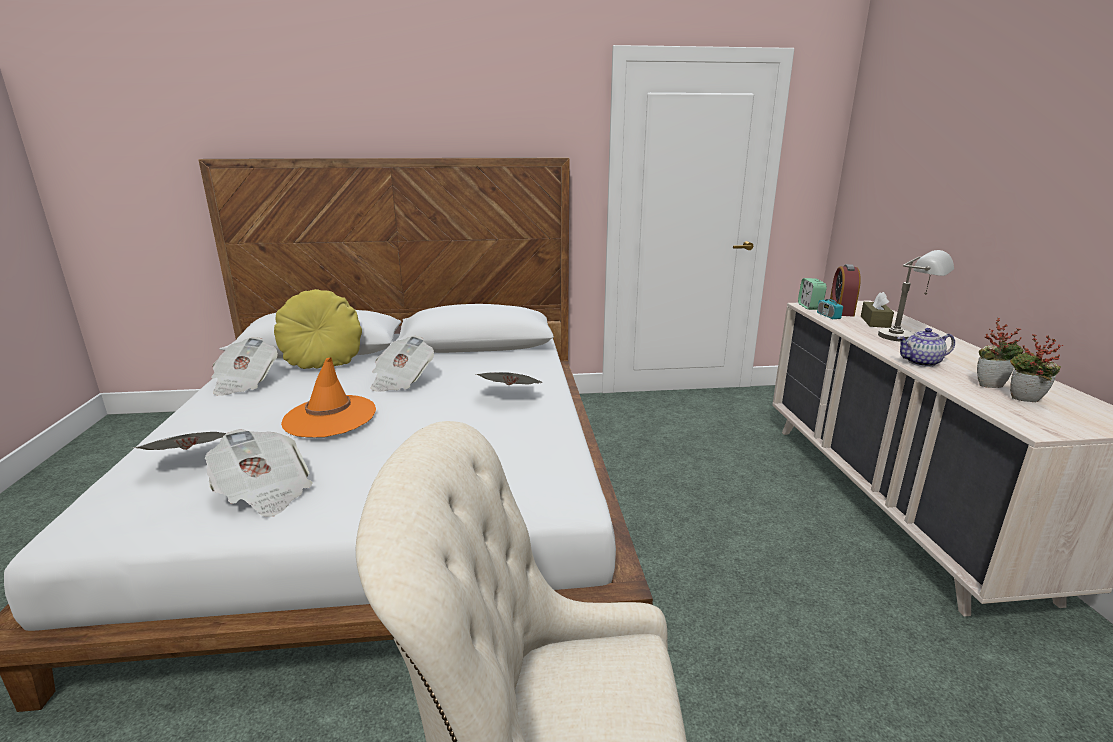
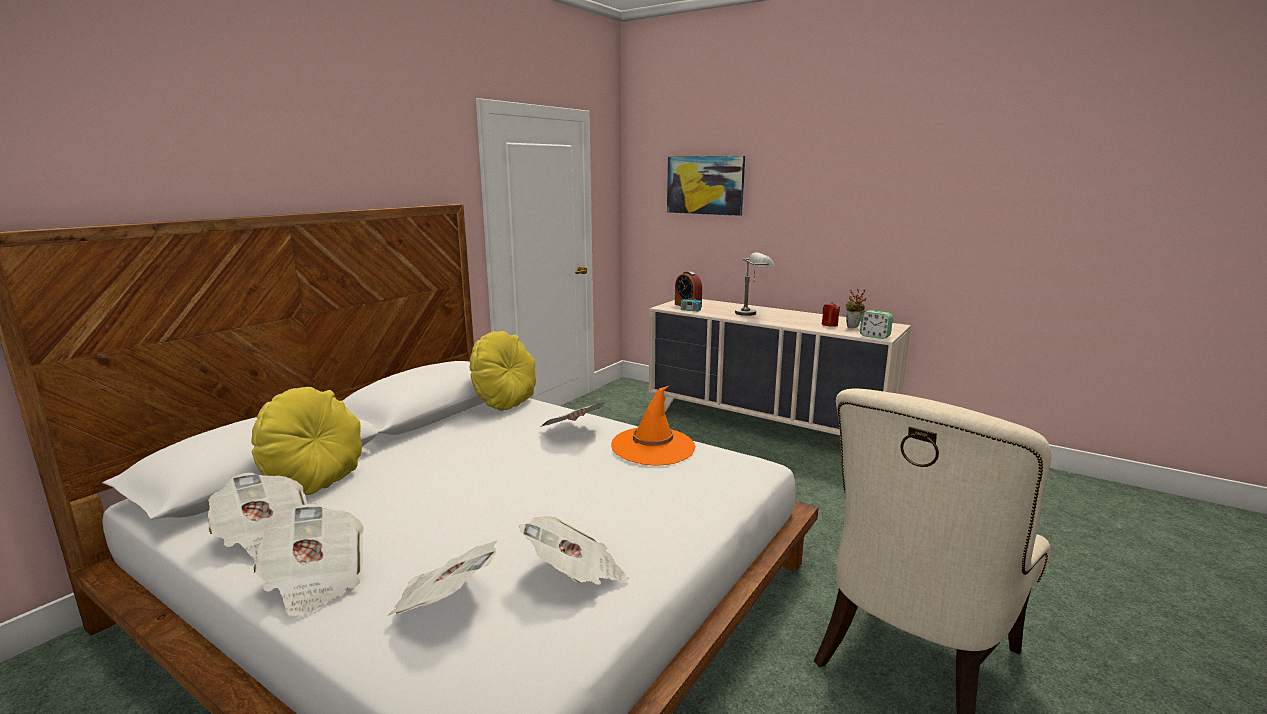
camera: 50 degrees left, 5 degrees down
orange hat [281,357,376,437] -> orange hat moved to [611,386,696,465]
newspaper [371,336,434,392] -> newspaper moved to [253,503,364,617]
alarm clock [798,278,827,310] -> alarm clock moved to [860,310,893,339]
brown tissue box [861,292,894,328] -> none
teapot [897,328,955,367] -> none
potted plant [977,318,1024,388] -> red candle [822,302,840,327]
none -> yellow pillow [470,331,536,411]
none -> picture [667,156,745,216]

